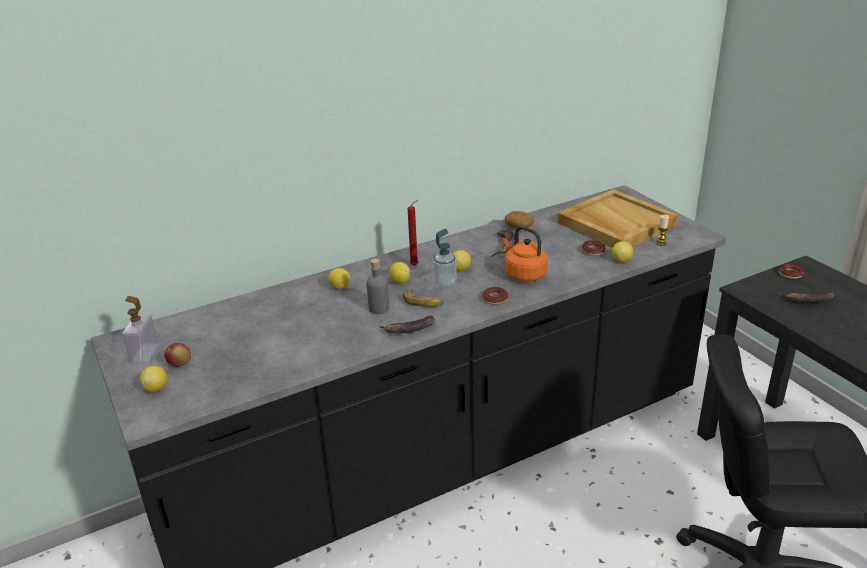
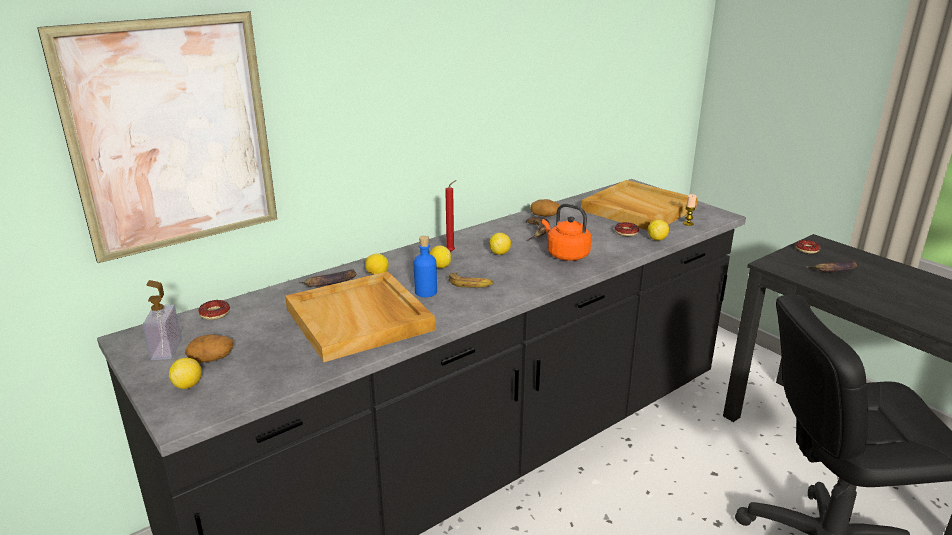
camera: 10 degrees left, 5 degrees down
apple [164,343,191,367] -> potato [185,334,233,363]
grey bottle [366,258,389,314] -> blue bottle [414,236,437,297]
banana [379,316,435,333] -> banana moved to [299,269,356,287]
soap dispenser [433,229,457,287] -> none
donut [482,287,508,305] -> donut moved to [198,300,230,320]
none -> picture [37,11,277,263]
none -> beige tray [285,271,435,362]

